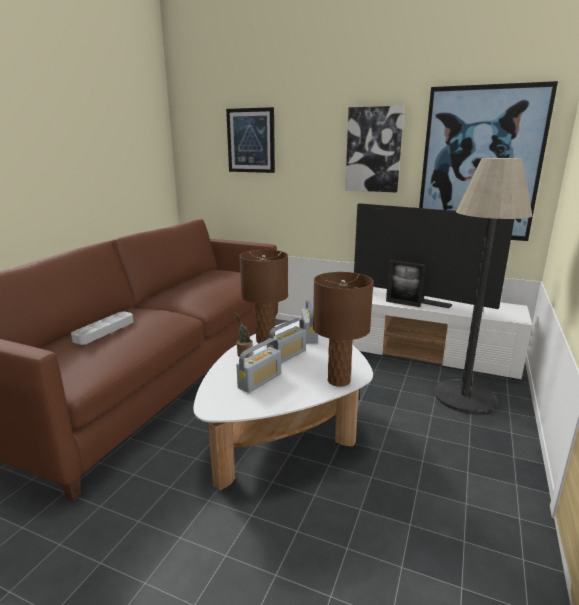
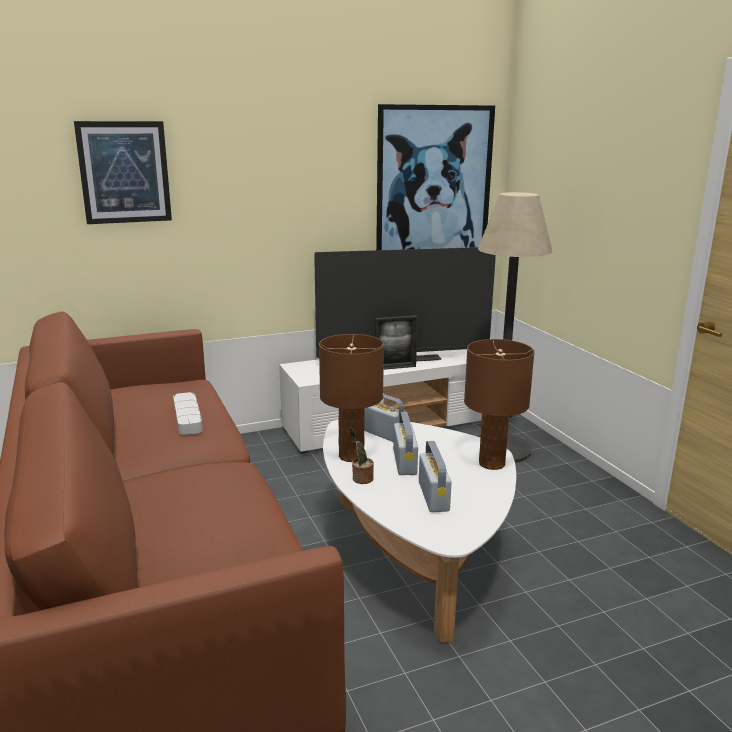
camera: 45 degrees left, 0 degrees up
grey tray [71,311,134,345] -> grey tray moved to [173,392,203,435]
picture [345,106,404,192] -> none

